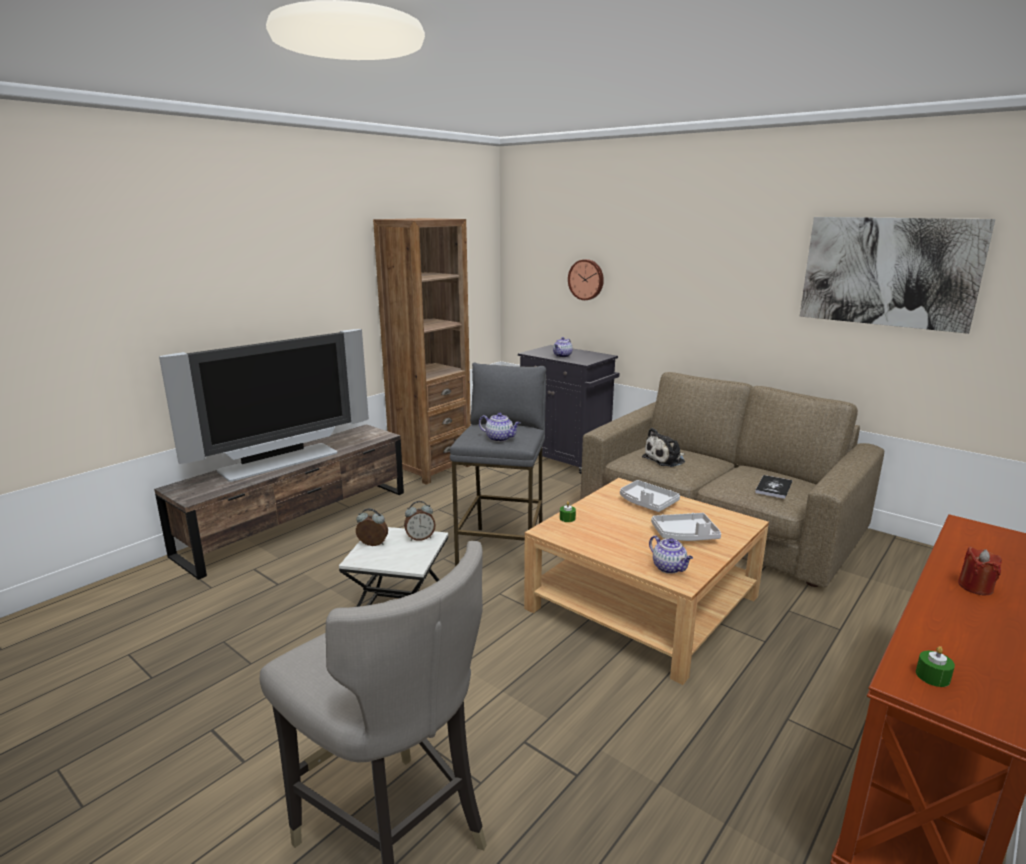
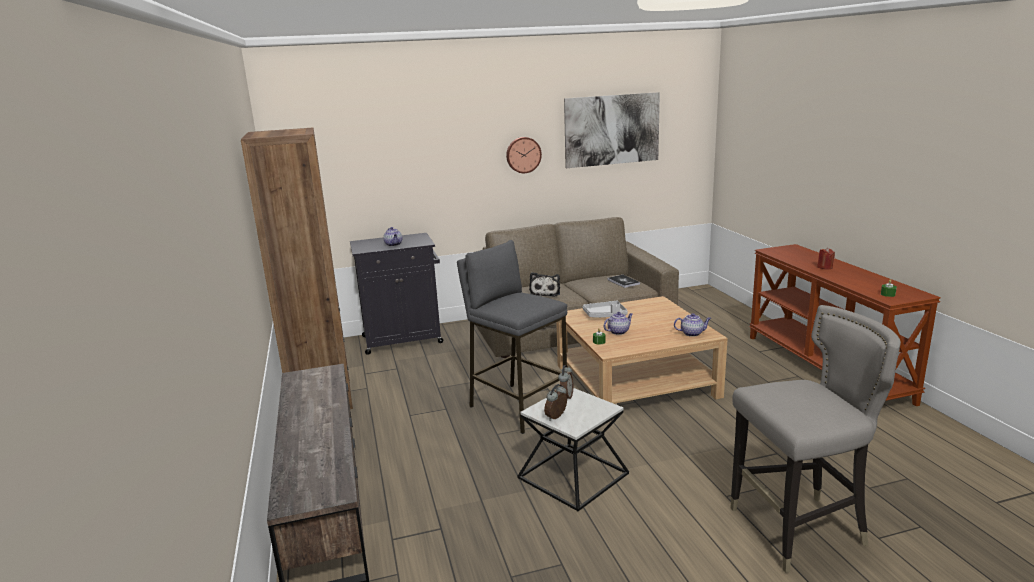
camera: 55 degrees left, 0 degrees up
television [159,329,369,482] -> none
teapot [479,413,520,442] -> teapot moved to [604,312,633,335]
wall clock [568,259,604,300] -> wall clock moved to [506,137,542,173]
grey tray [651,513,721,541] -> none

